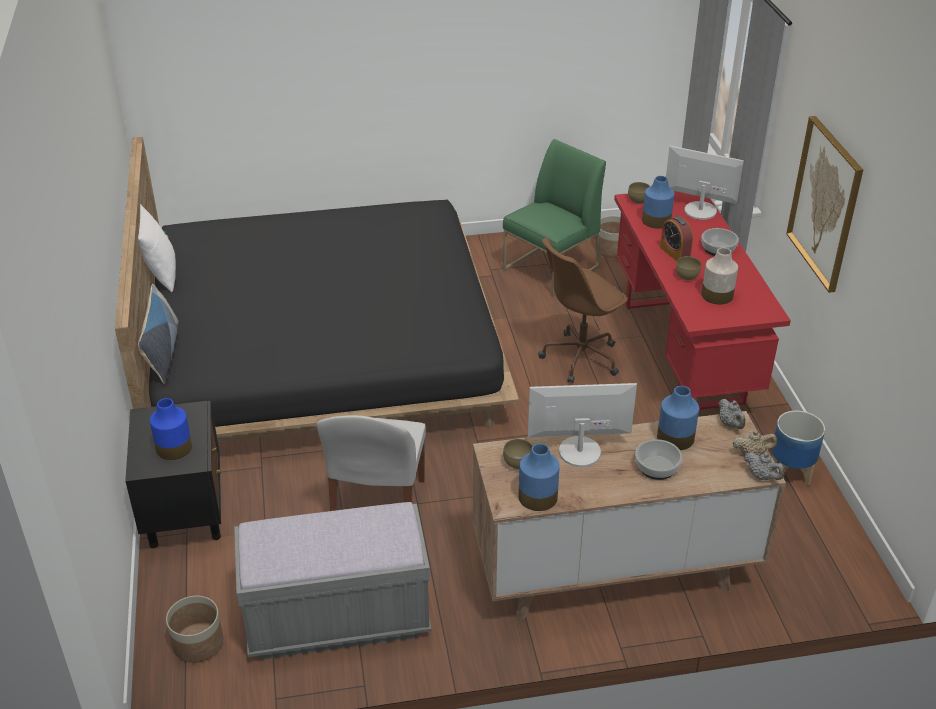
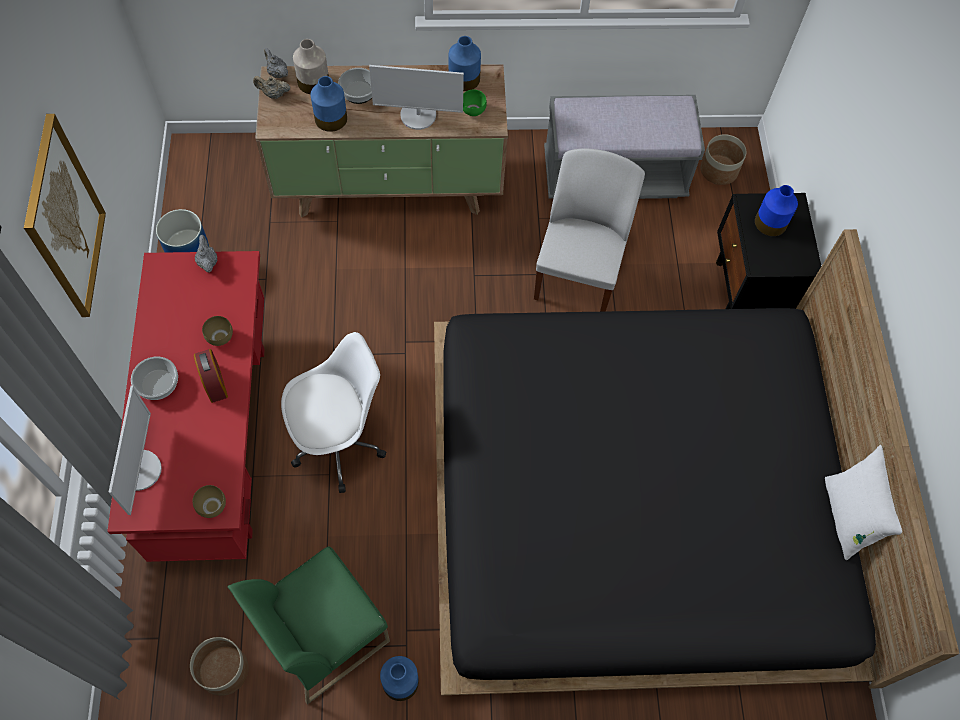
camera: 175 degrees left, 25 degrees up
pillow [138,284,179,384] -> none
brown bowl [503,439,533,469] -> green bowl [463,89,487,116]
brown office chair [538,238,628,383] -> white office chair [281,332,386,493]
blue vase [642,176,675,229] -> blue vase moved to [380,656,419,701]
monitor [666,146,744,220] -> monitor turned 120 degrees counterclockwise [109,386,162,515]
beige vase [701,248,738,304] -> beige vase moved to [293,39,329,94]
grey teapot [719,399,746,429] -> grey teapot moved to [195,235,217,272]

